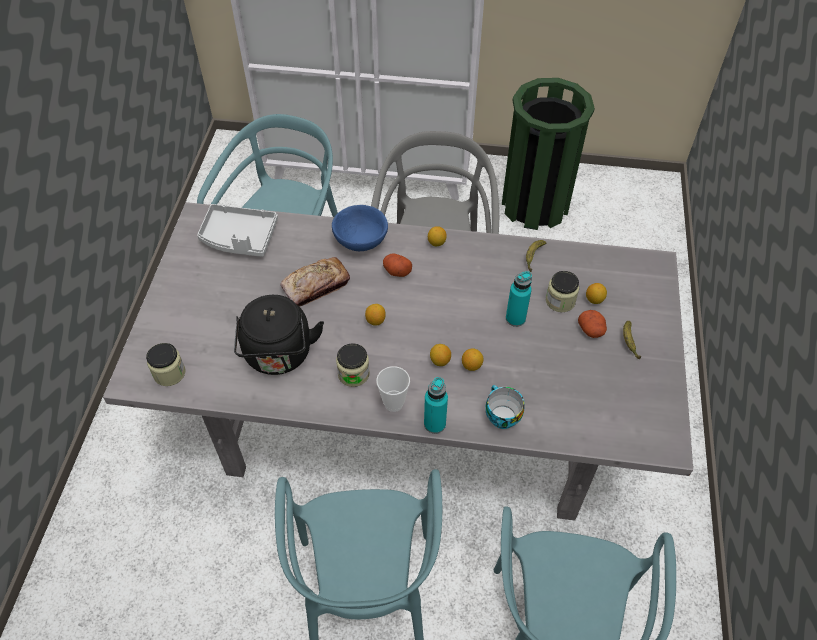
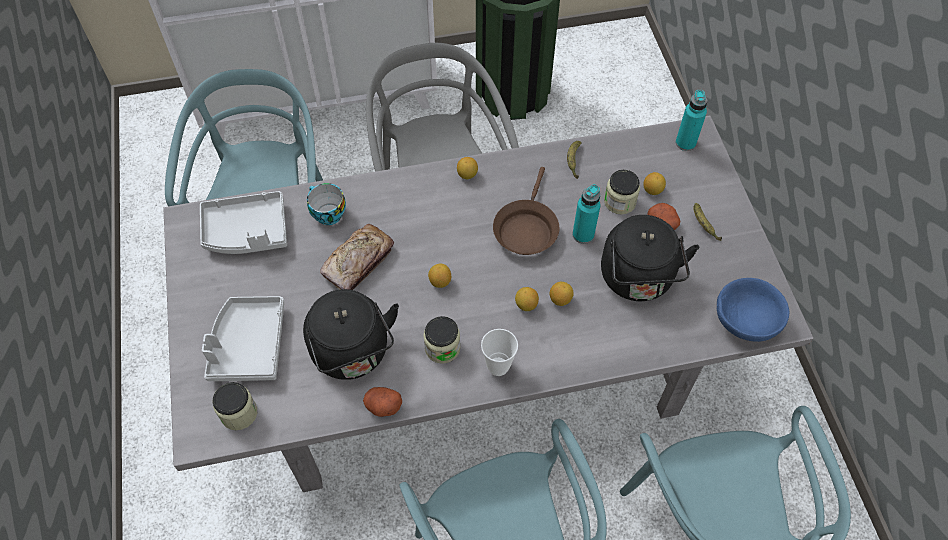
camera: 20 degrees left, 5 degrees up
blue bowl [332,205,388,251] -> blue bowl moved to [717,278,789,342]
potato [383,253,412,277] -> potato moved to [363,387,402,417]
turquoise bottle [424,377,448,434] -> turquoise bottle moved to [676,90,708,151]
cup [485,385,525,429] -> cup moved to [307,183,346,225]
none -> grey tray [202,296,284,381]
none -> brown frying pan [493,167,559,255]
none -> black kettle [601,215,699,301]

